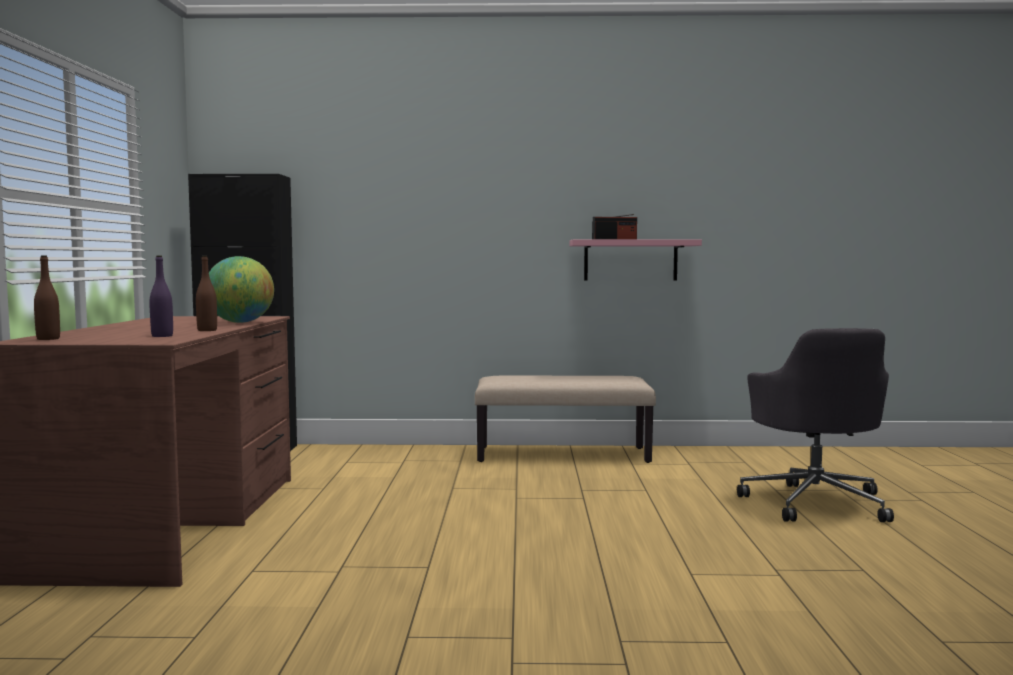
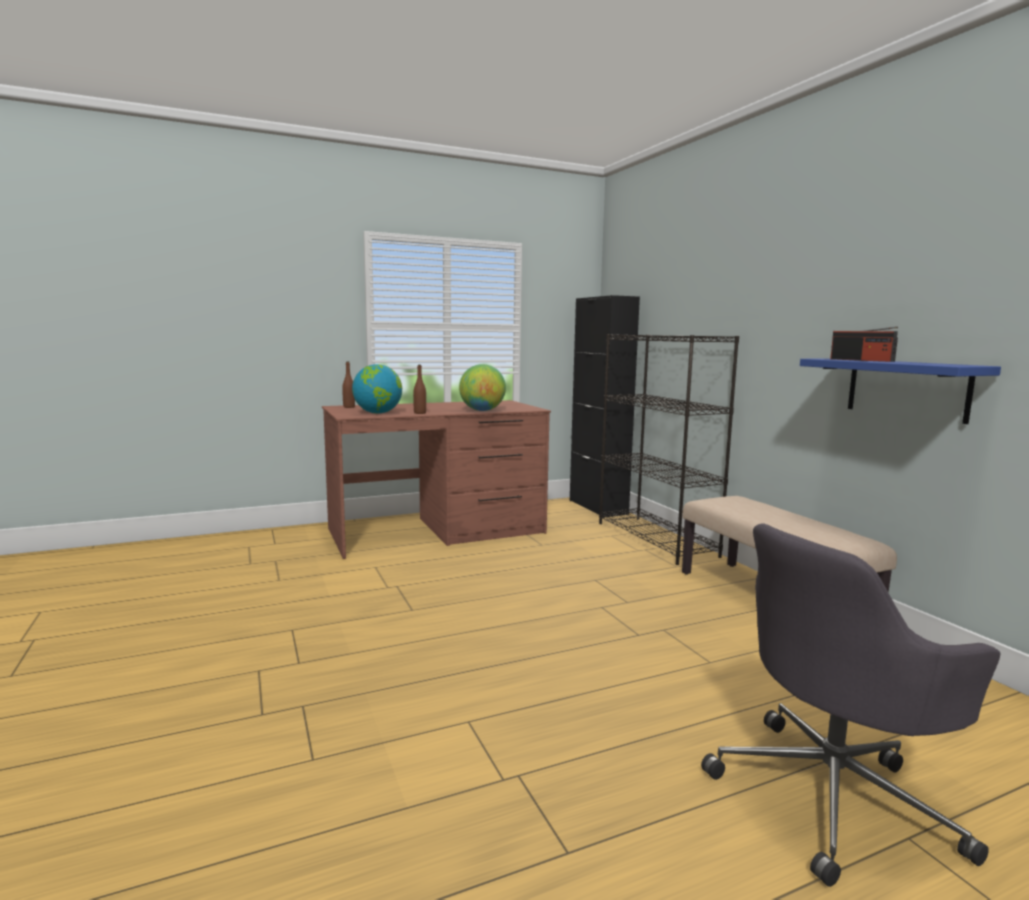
camera: 65 degrees right, 5 degrees up
purple bottle [150,256,173,337] -> globe [352,364,402,414]
pink shelf [570,239,702,280] -> blue shelf [800,359,1001,424]
none -> black bookcase [599,334,739,565]

